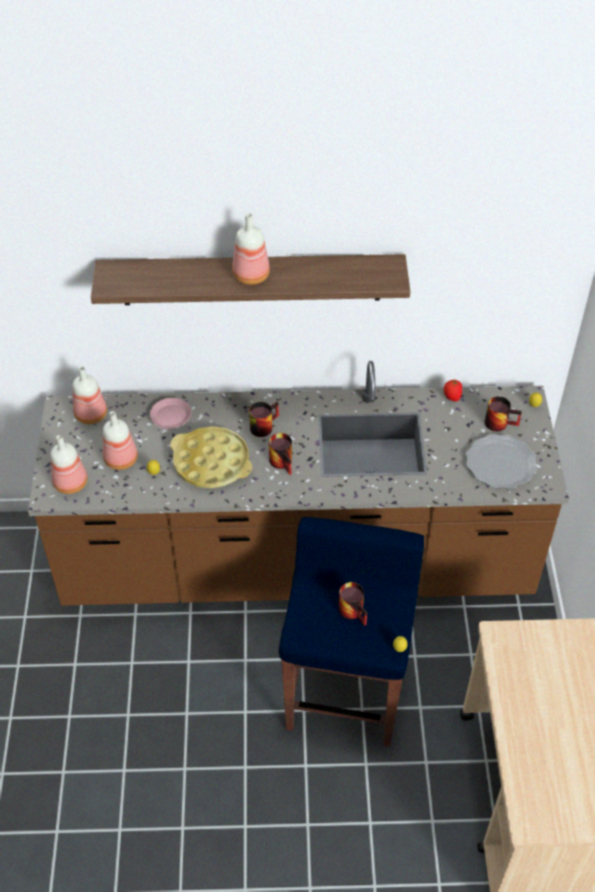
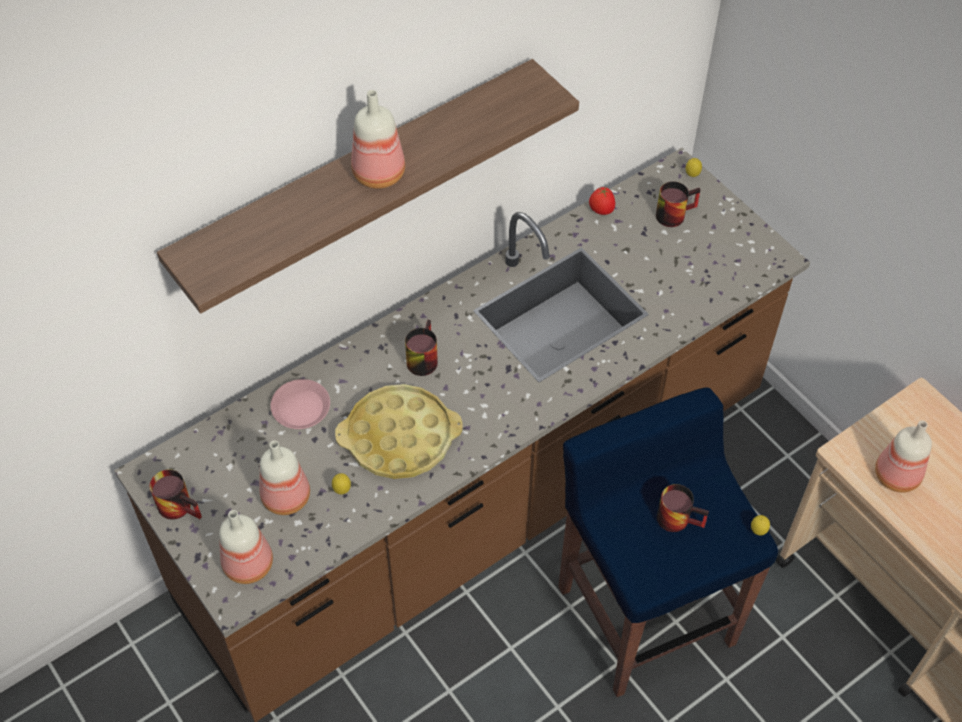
camera: 35 degrees left, 5 degrees up
bottle [73,366,107,424] -> bottle moved to [875,420,932,493]
mug [269,433,292,475] -> mug moved to [150,469,202,520]
plate [466,434,537,489] -> none

